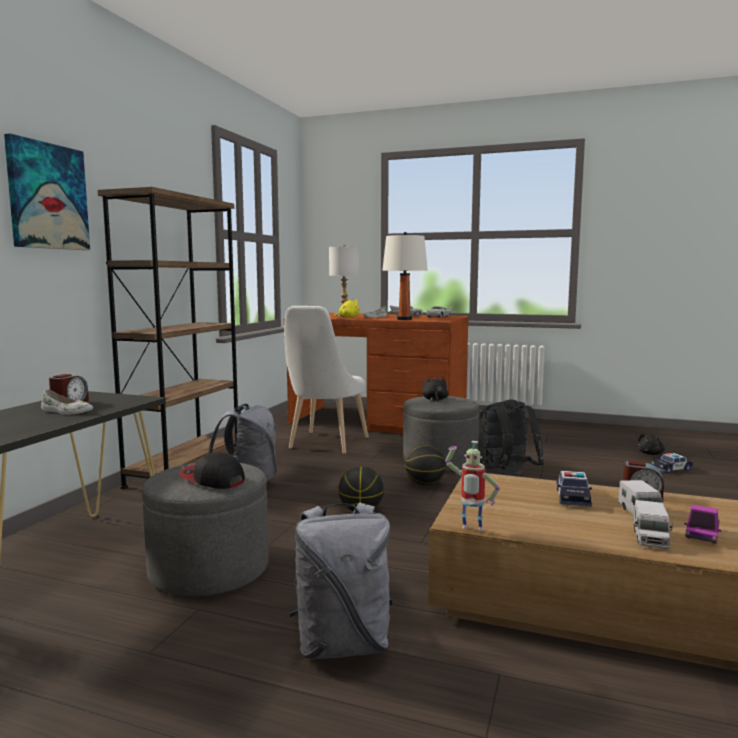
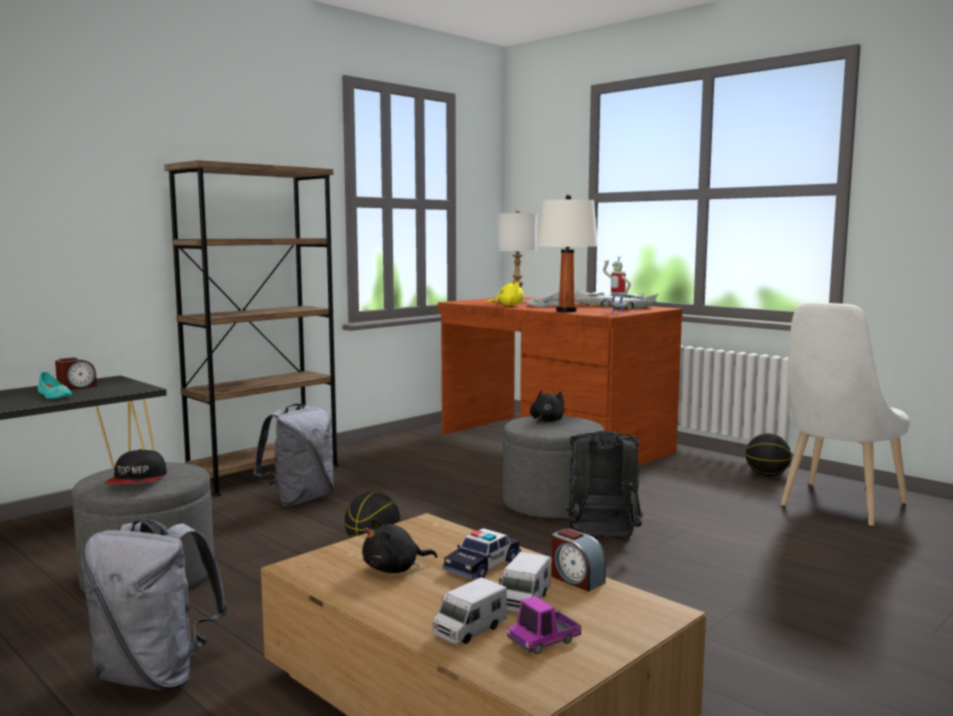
camera: 25 degrees right, 0 degrees up
picture [4,133,90,250] -> none
white shoe [41,389,93,415] -> turquoise shoe [38,372,72,399]
cap [179,452,245,489] -> cap turned 150 degrees counterclockwise [105,449,167,484]
white chair [284,306,368,454] -> white chair moved to [781,302,910,526]
basketball [405,445,446,485] -> basketball moved to [746,433,791,477]
toy robot [445,441,500,531] -> toy robot moved to [603,257,631,314]
black plush toy [638,433,665,455] -> black plush toy moved to [362,518,437,573]
toy car [651,453,694,473] -> none

